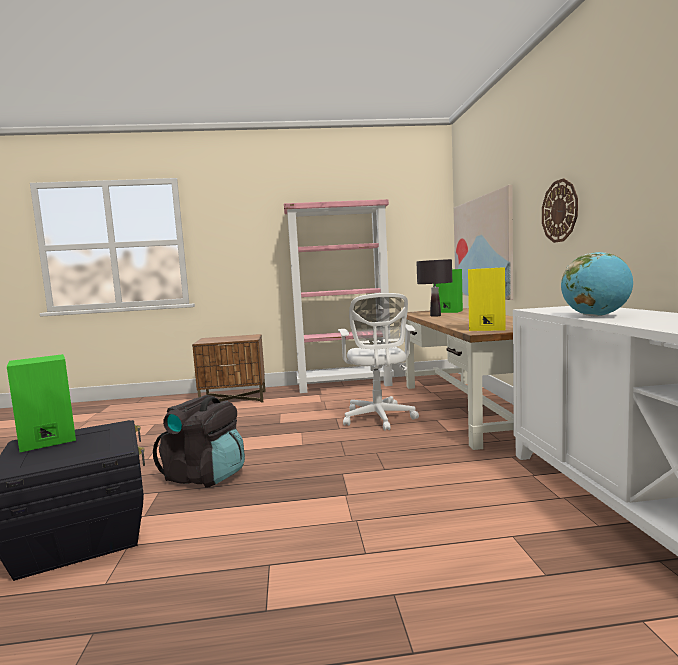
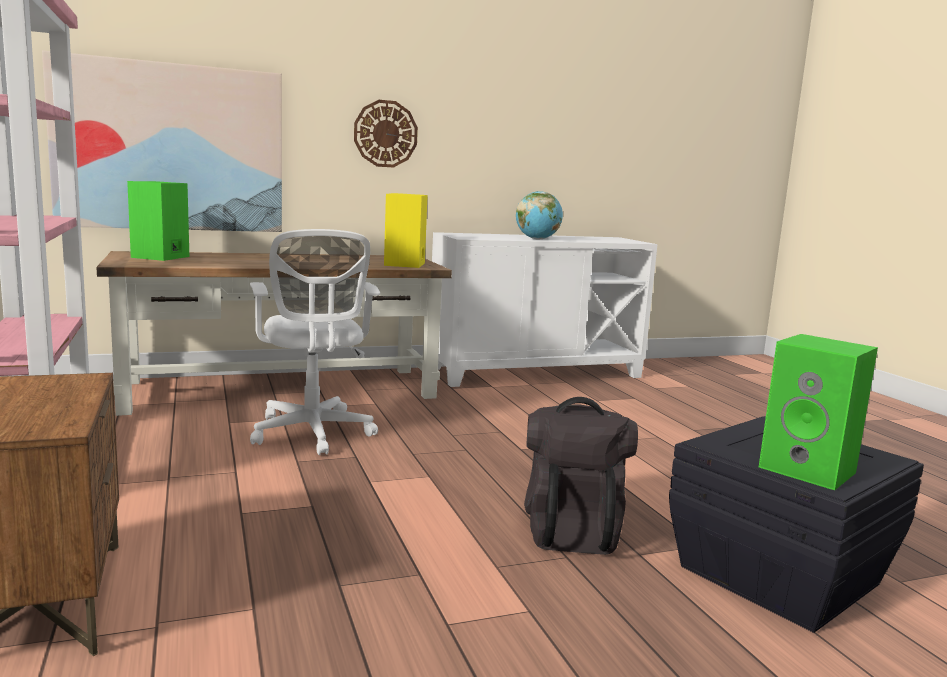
camera: 105 degrees left, 5 degrees up
white office chair [338,293,419,431] -> white office chair turned 90 degrees clockwise [250,229,380,455]
black table lamp [416,259,452,317] -> none

